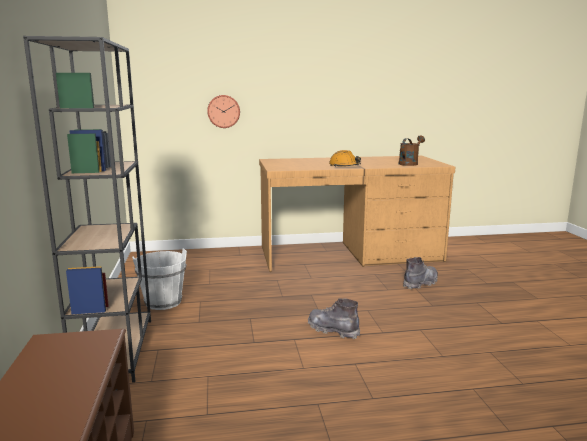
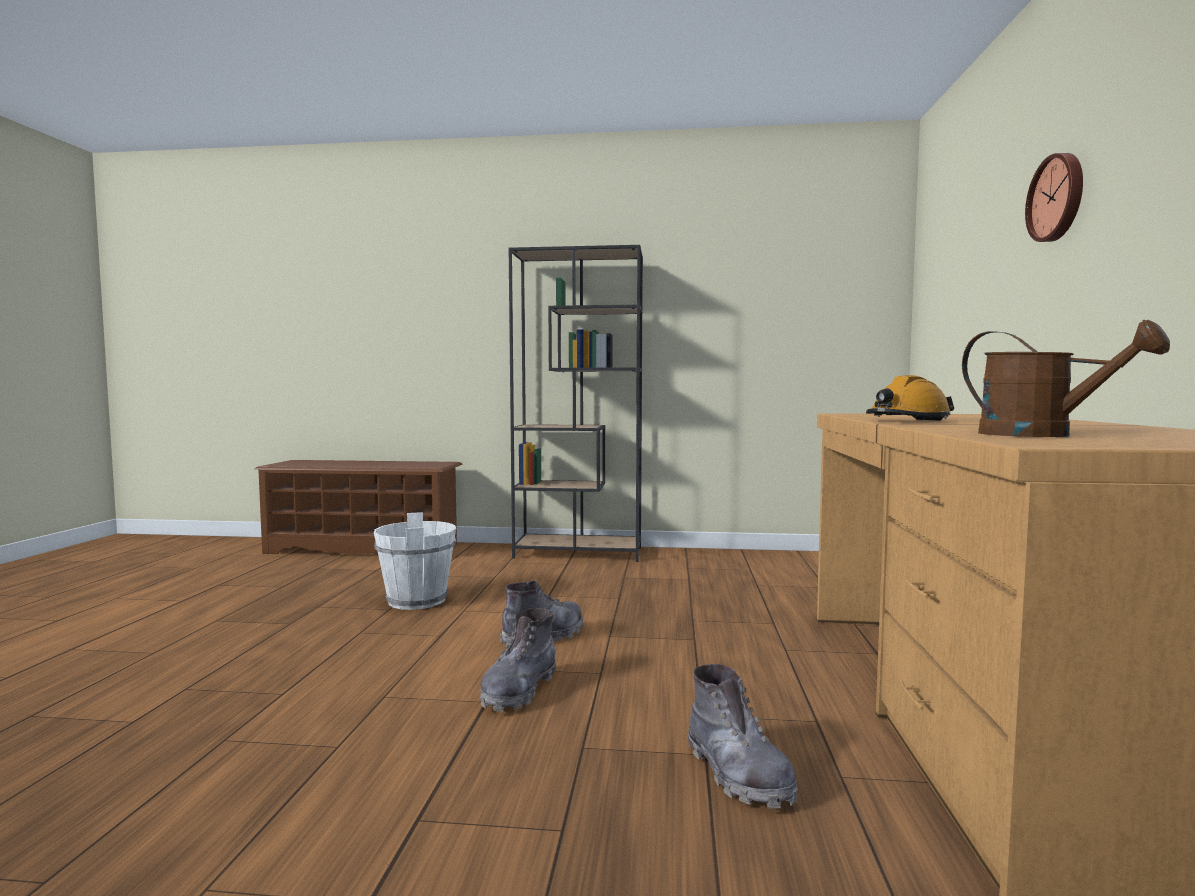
camera: 105 degrees right, 10 degrees down
white bucket [132,248,187,310] -> white bucket moved to [374,512,456,610]
wall clock [207,95,240,128] -> wall clock moved to [1025,153,1083,242]
none -> grey boot [480,608,556,712]

